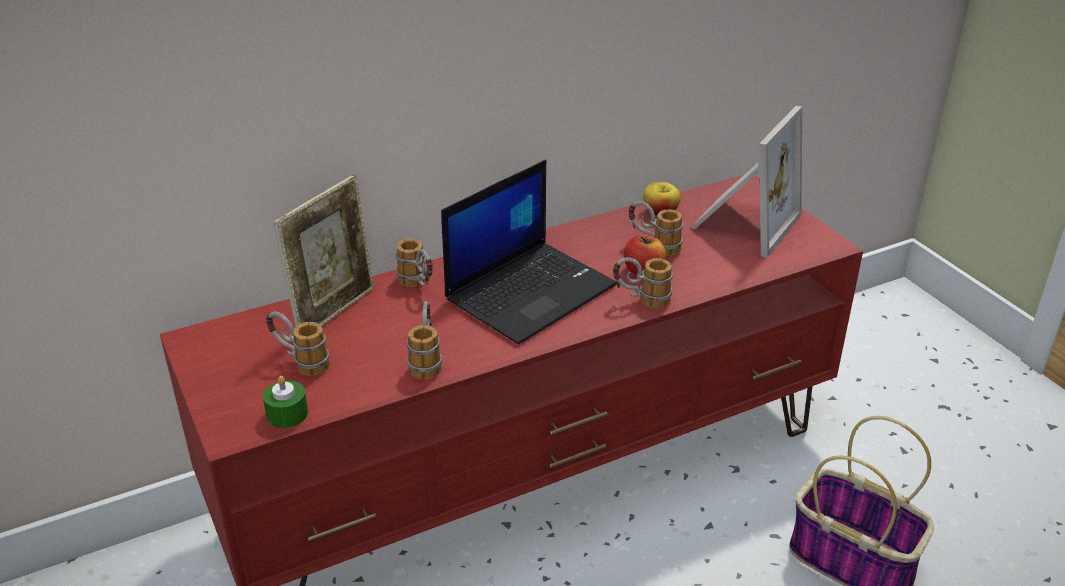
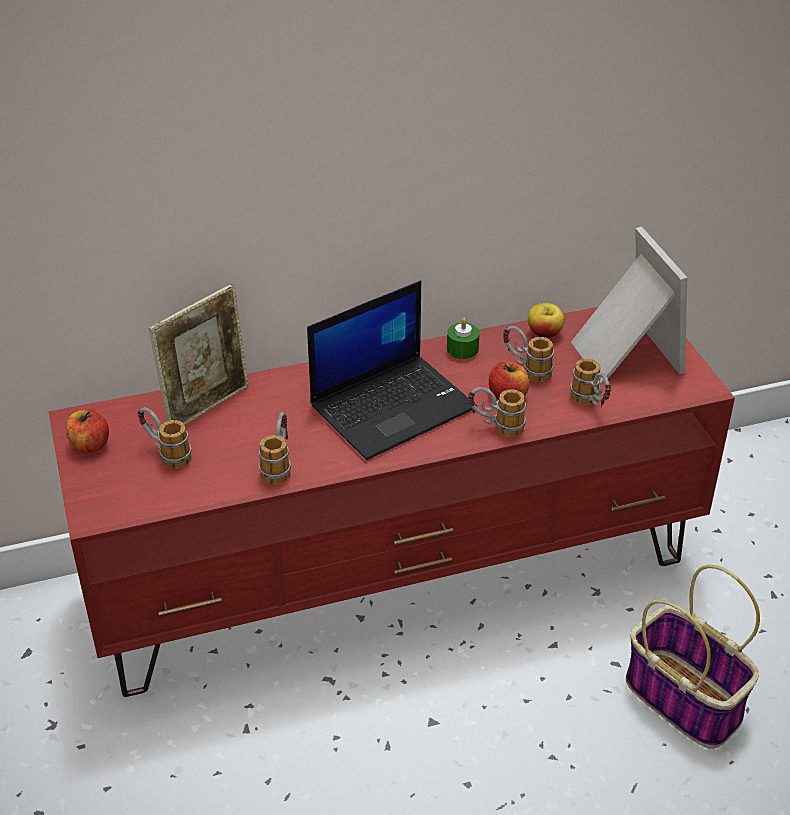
camera: 10 degrees right, 5 degrees up
green candle [263,376,308,428] -> green candle moved to [447,318,480,359]
mug [396,239,433,287] -> mug moved to [570,358,611,407]
picture frame [691,106,802,258] -> picture frame turned 60 degrees counterclockwise [571,226,687,383]
none -> apple [66,409,109,453]

